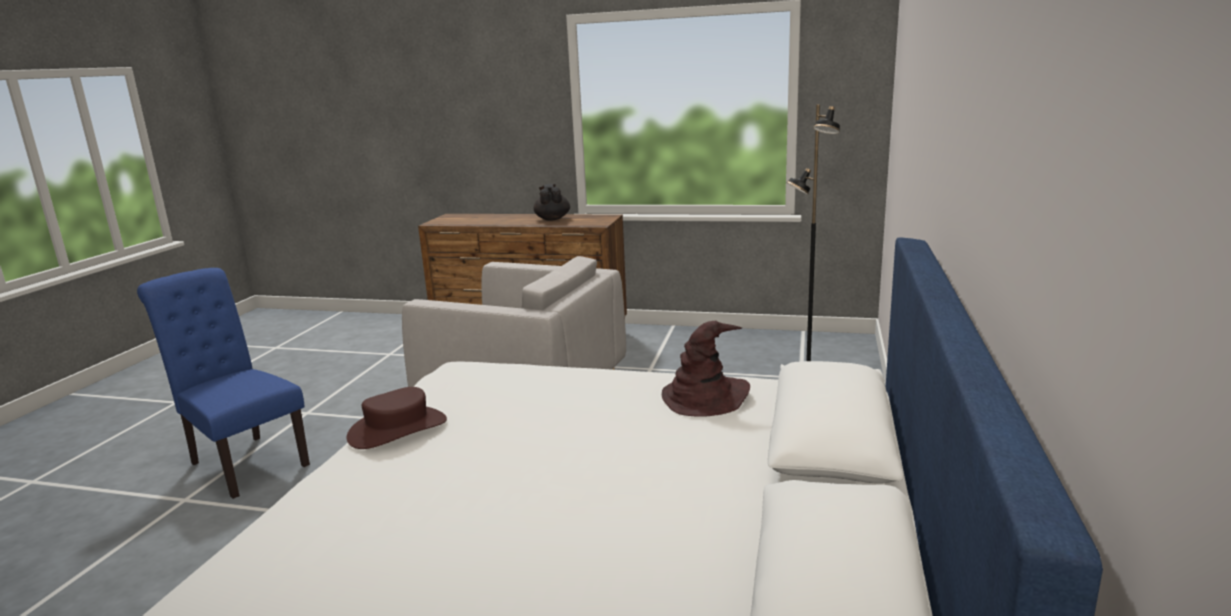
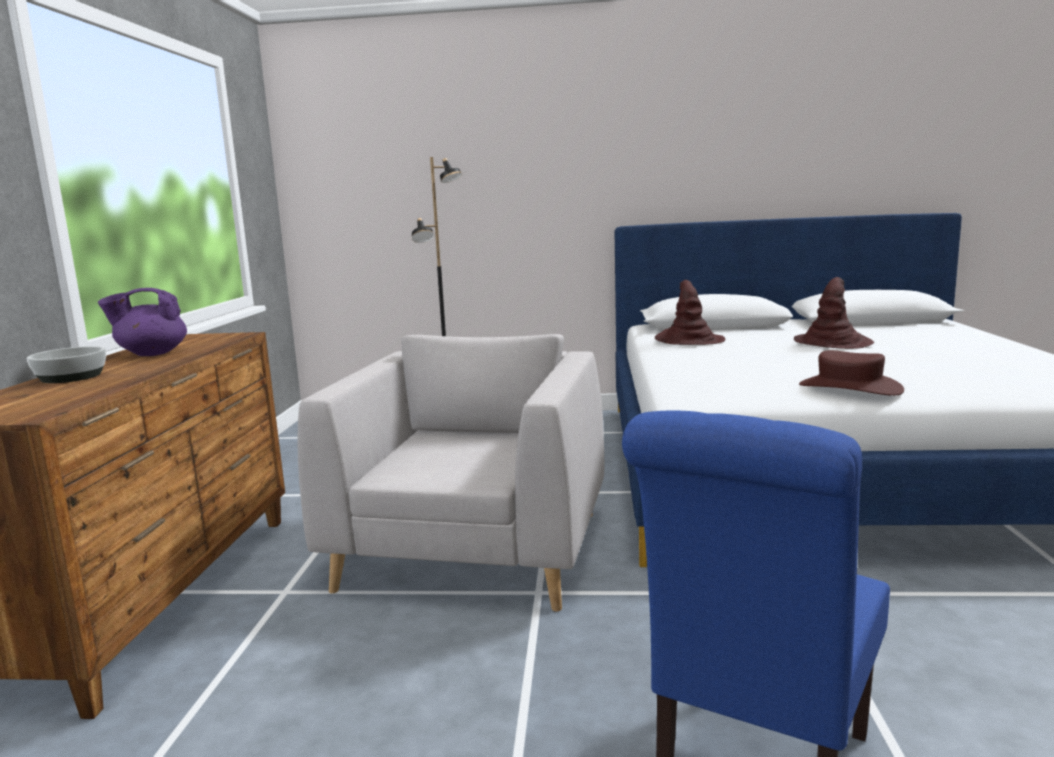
camera: 100 degrees left, 5 degrees down
black teapot [533,184,570,221] -> purple teapot [98,288,187,356]
none -> bowl [27,346,106,383]
none -> brown hat [794,277,874,349]

